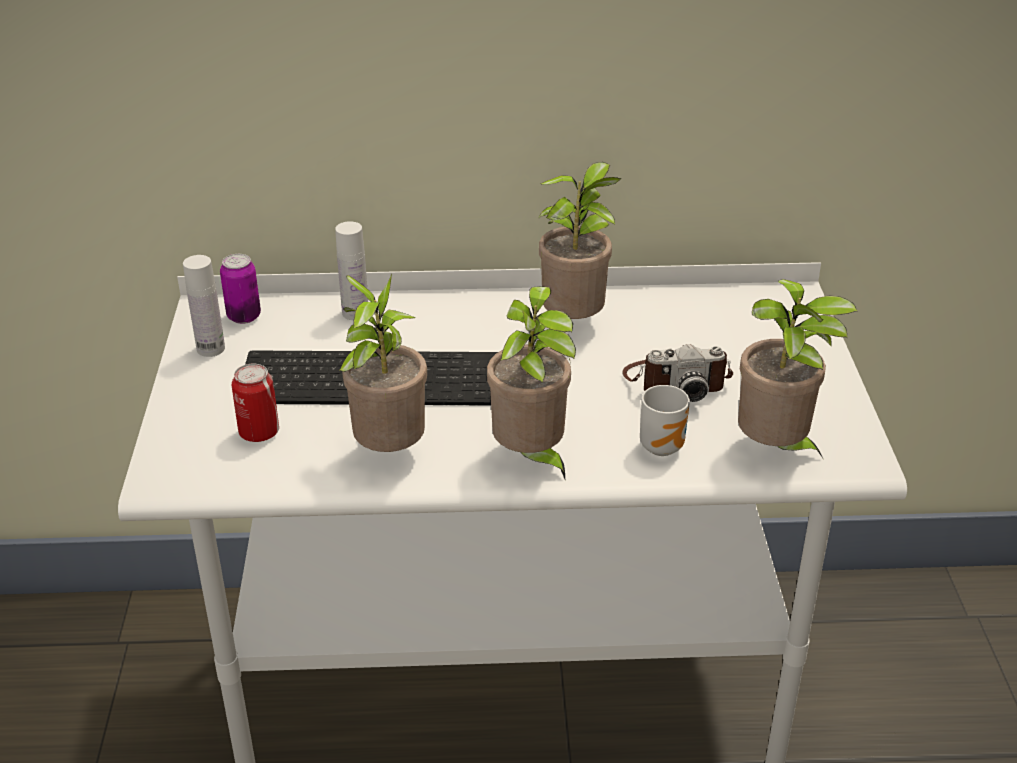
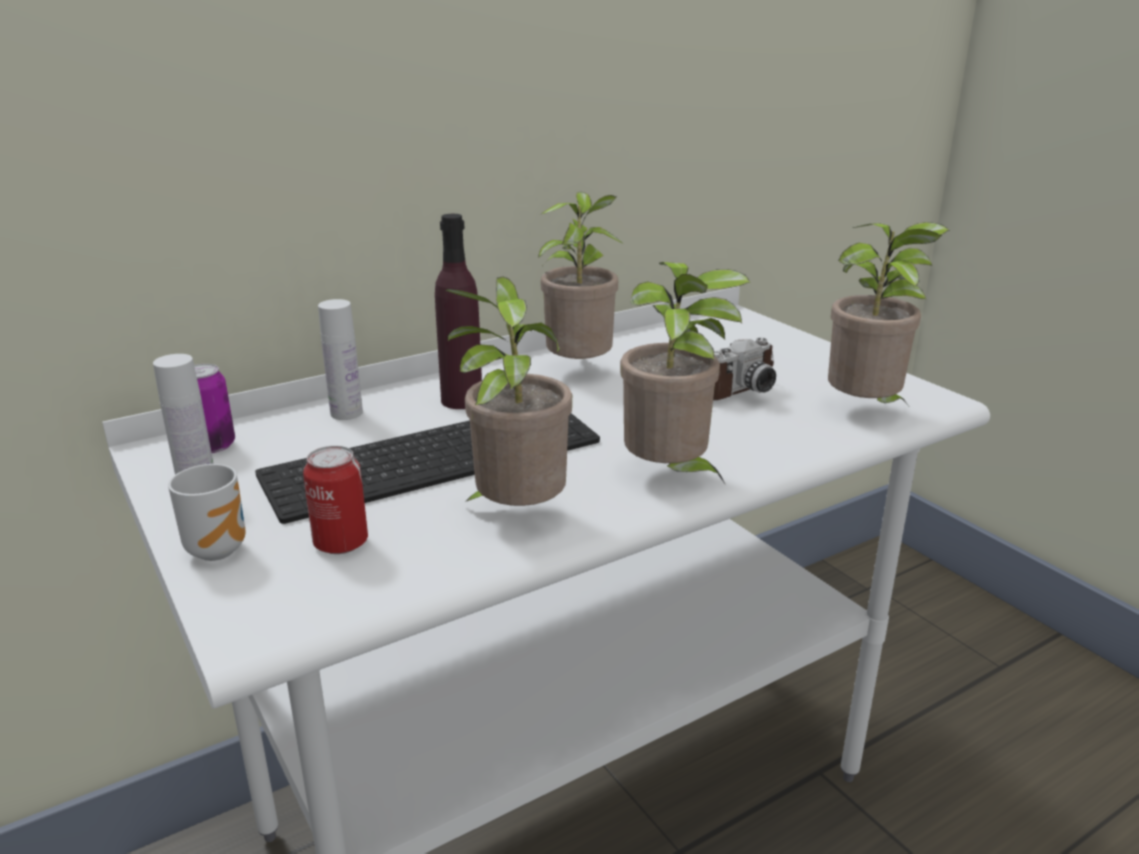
camera: 30 degrees left, 10 degrees down
mug [640,385,690,456] -> mug moved to [168,464,245,561]
none -> purple bottle [435,214,482,409]

